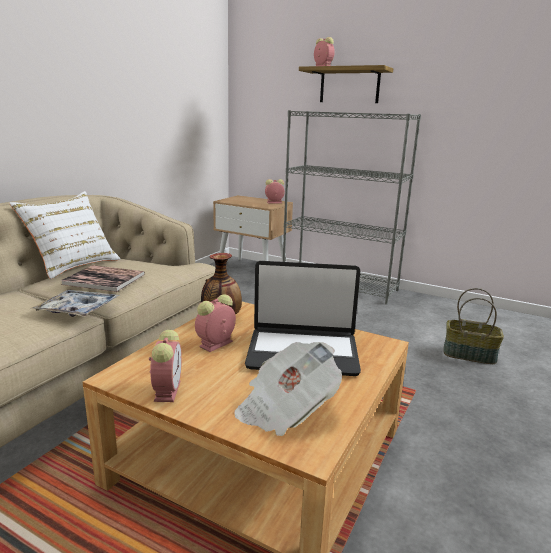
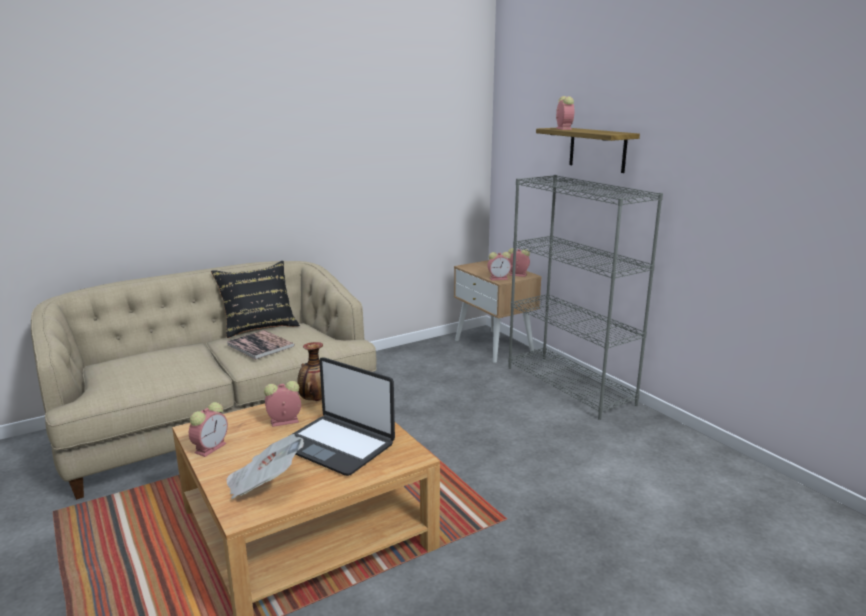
camera: 30 degrees right, 0 degrees up
white pillow [9,191,120,279] -> black pillow [211,261,300,338]
tray [31,289,120,317] -> none
basket [444,288,504,364] -> none
none -> alarm clock [487,252,511,280]

